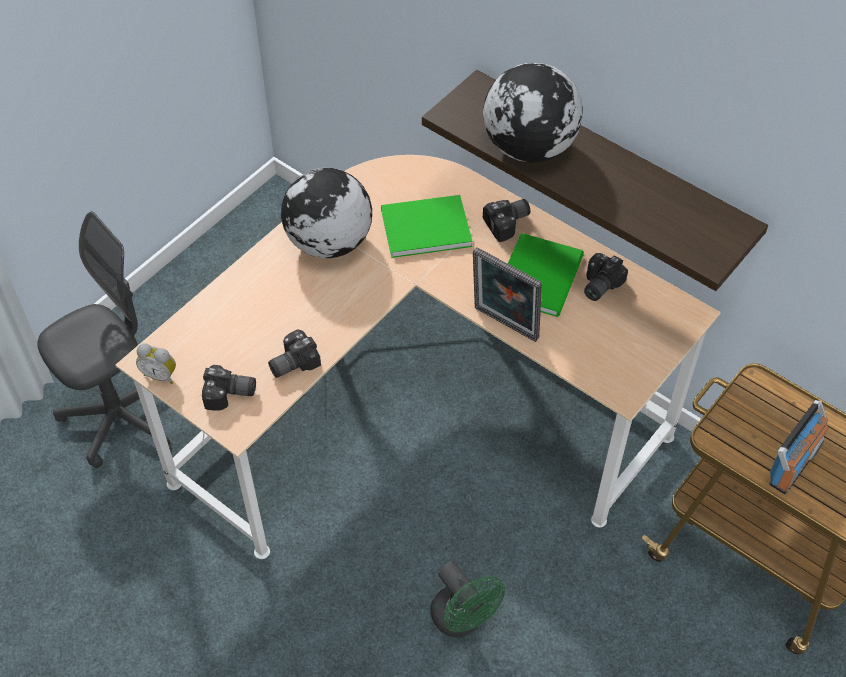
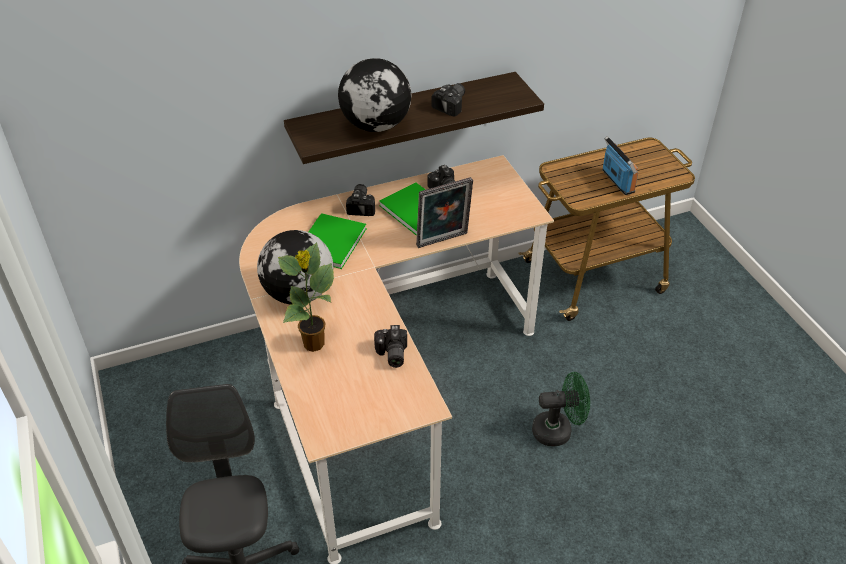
camera: 60 degrees left, 10 degrees down
alarm clock [136,343,176,384] -> none
camera [202,365,256,411] -> camera moved to [431,83,465,117]
none -> potted plant [278,242,334,352]

